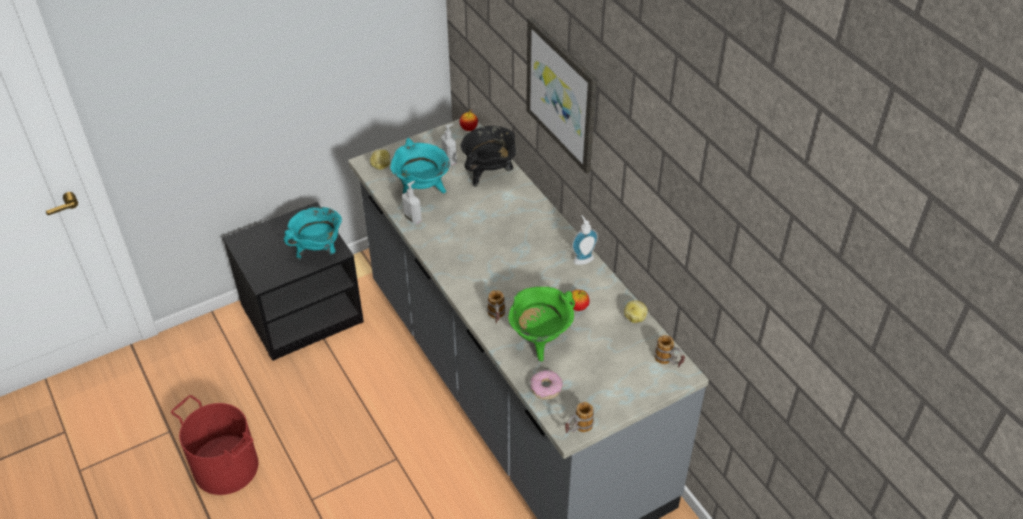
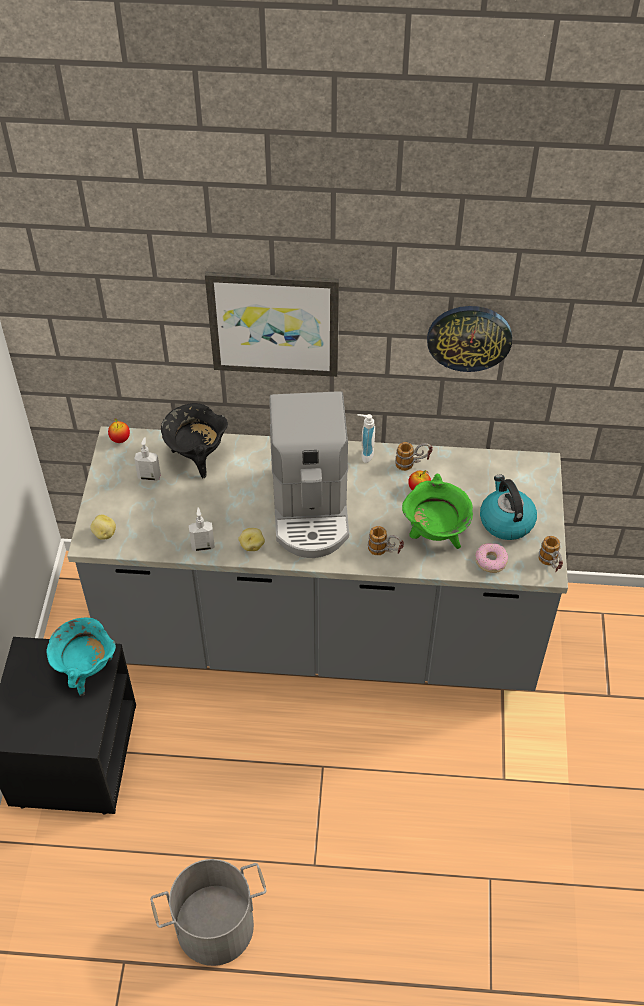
camera: 55 degrees left, 5 degrees up
red bucket [171,395,258,495] -> grey bucket [150,859,267,966]
turquoise cooking pot [390,138,450,194] -> none
potato [624,300,648,323] -> potato moved to [238,528,265,551]
mug [654,335,685,368] -> mug moved to [395,442,433,471]
none -> coffee machine [269,391,349,558]
none -> wall clock [427,306,512,372]
none -> kettle [480,475,537,540]

